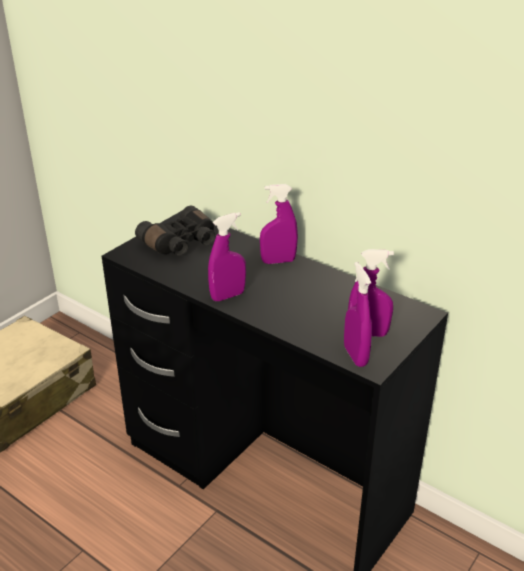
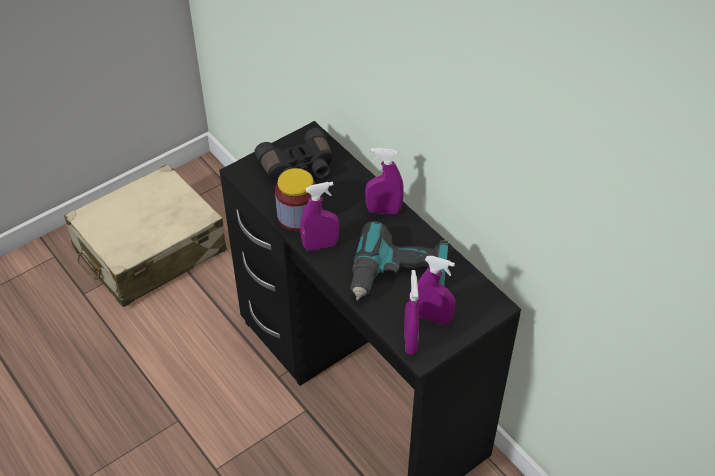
camera: 15 degrees right, 15 degrees up
none -> jar [275,168,316,231]
none -> power drill [350,221,449,300]

